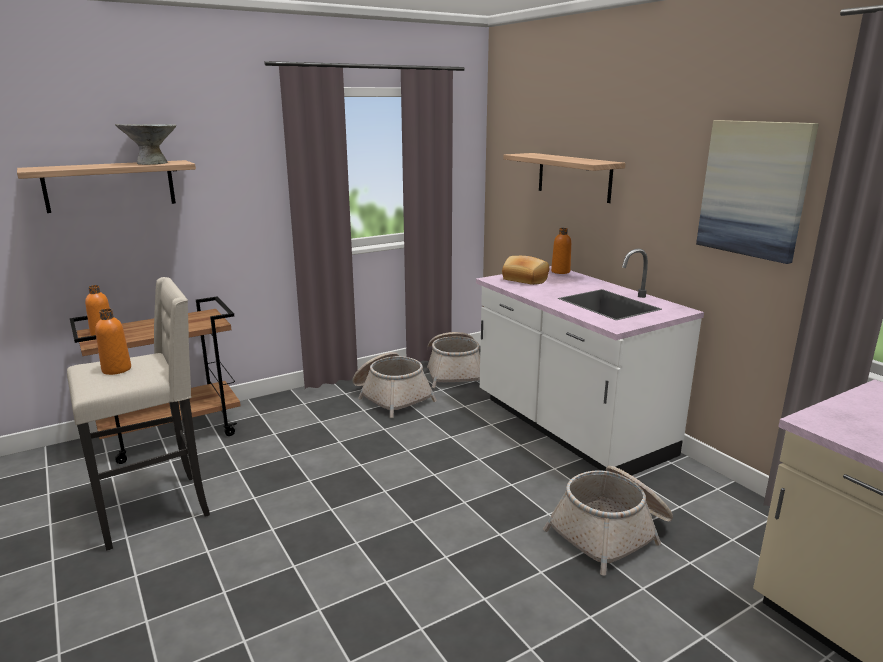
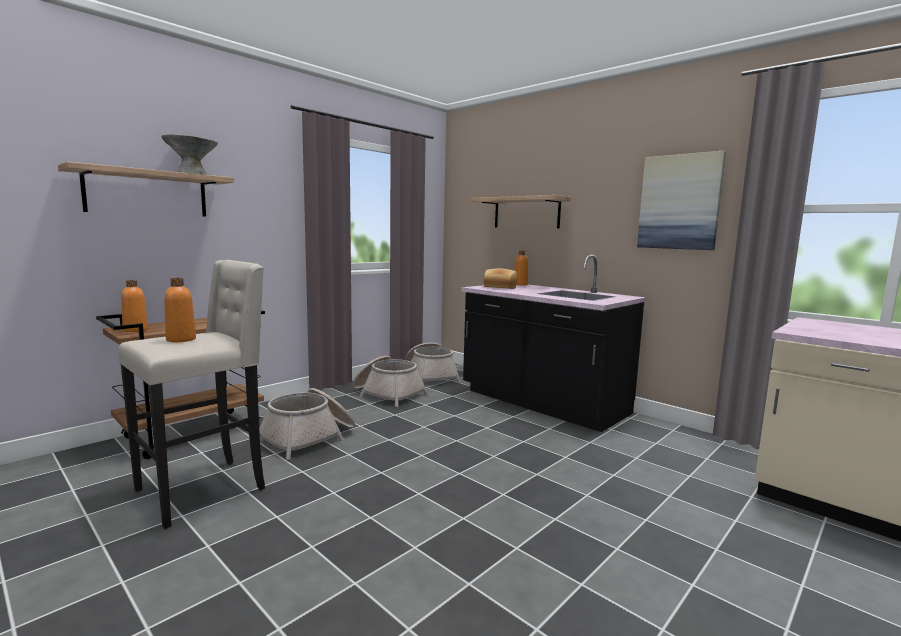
camera: 15 degrees left, 10 degrees down
white counter [476,248,704,475] -> black counter [462,255,646,432]
basket [543,466,673,576] -> basket moved to [259,388,355,460]

